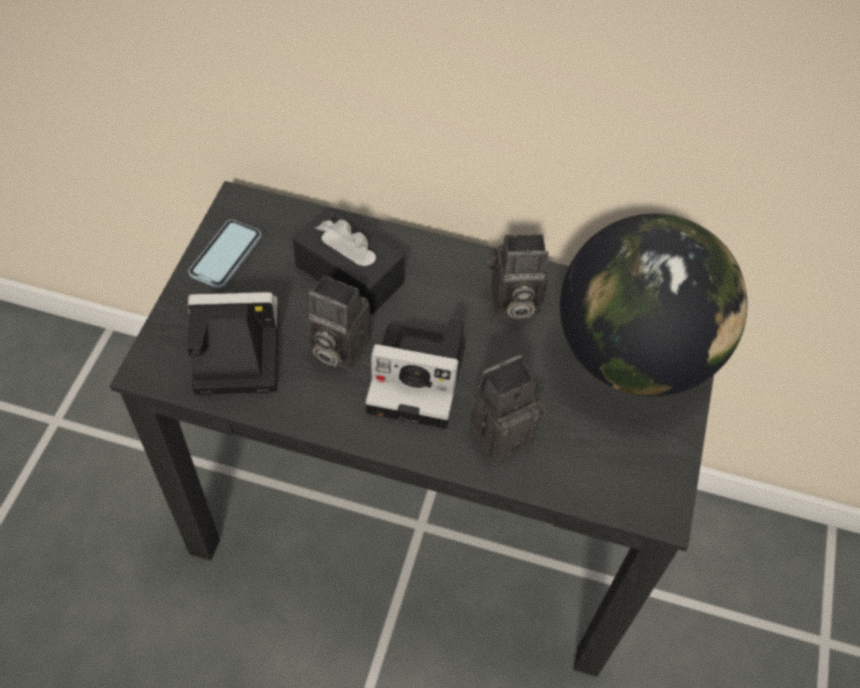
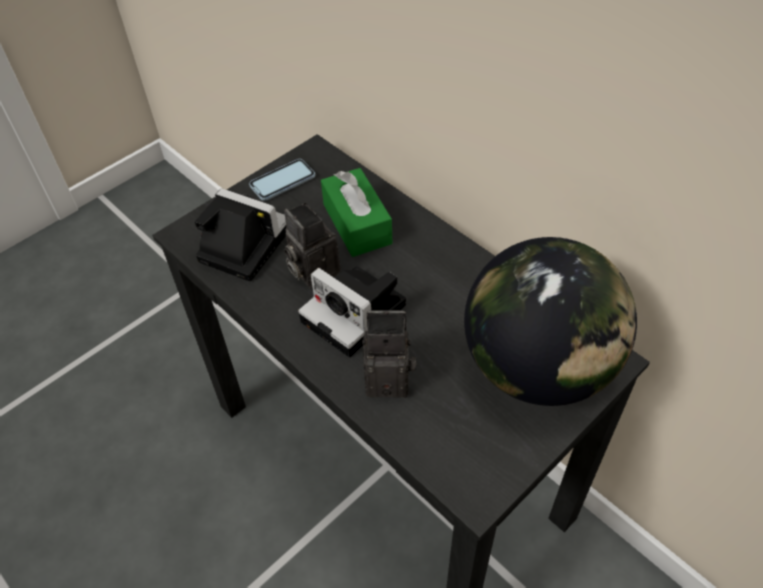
camera: 35 degrees right, 5 degrees down
black tissue box [293,208,405,315] -> green tissue box [321,168,392,257]
camera [488,234,549,319] -> none

